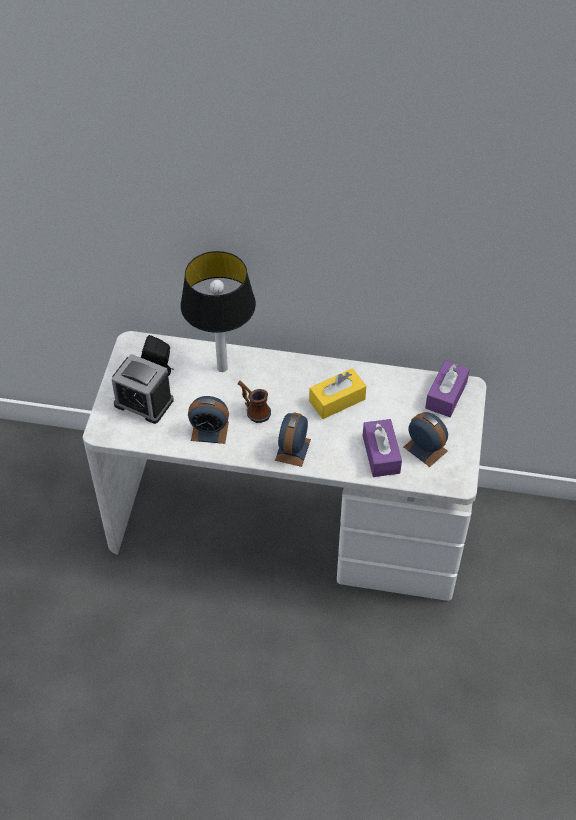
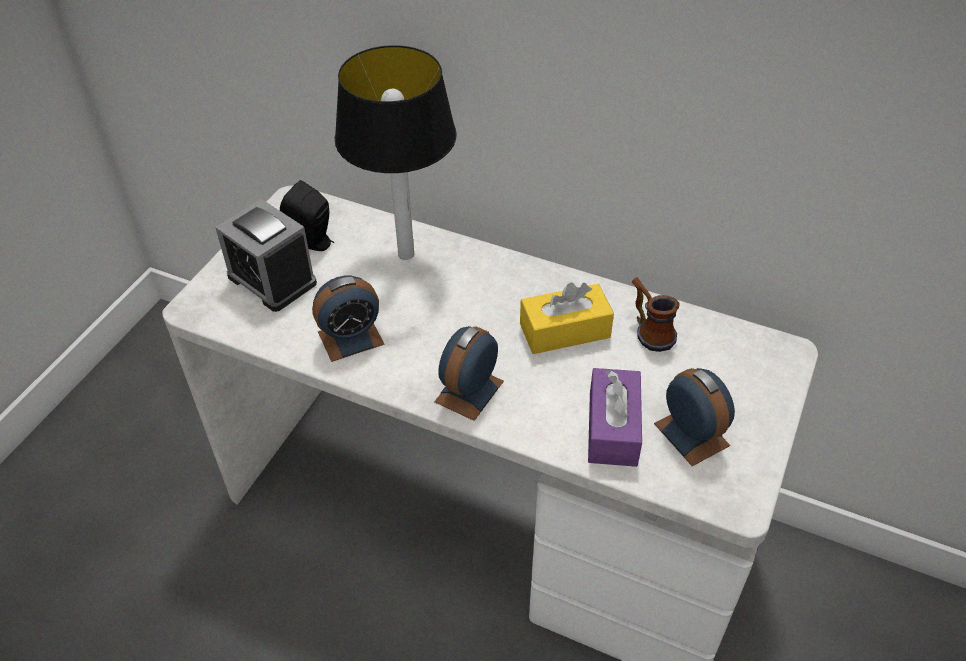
camera: 15 degrees right, 5 degrees down
alarm clock [188,396,229,444] -> alarm clock turned 45 degrees counterclockwise [312,276,384,362]
mug [238,381,271,423] -> mug moved to [632,277,680,352]
purple tissue box [425,360,470,417] -> none

